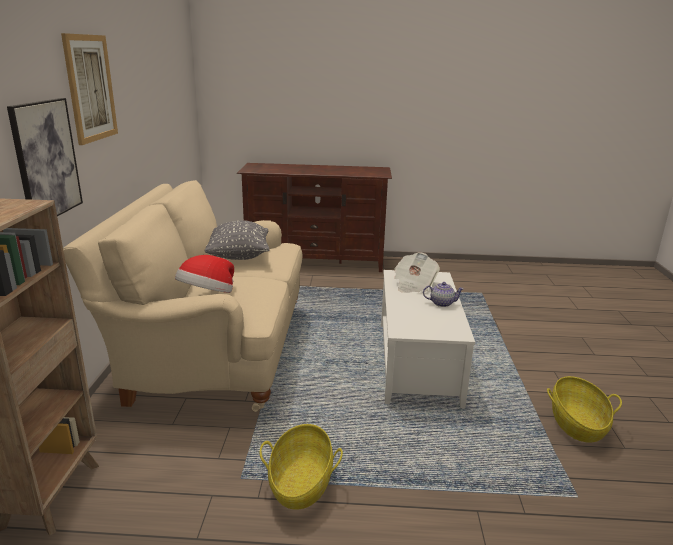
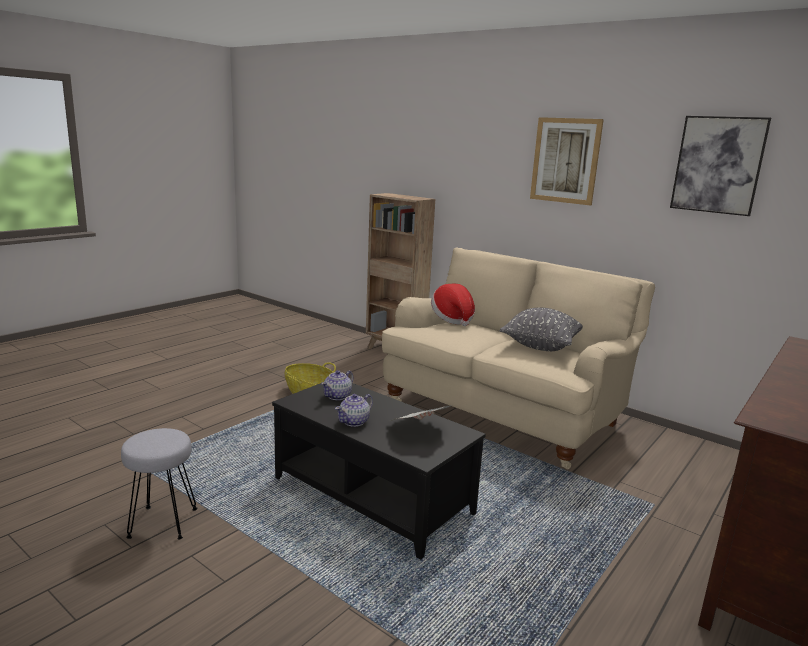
camera: 125 degrees right, 5 degrees down
picture [7,98,83,216] -> picture moved to [670,116,771,216]
white coffee table [381,270,475,408] -> black coffee table [272,383,486,559]
basket [547,376,622,443] -> grey stool [121,428,197,540]
none -> teapot [321,370,353,400]

